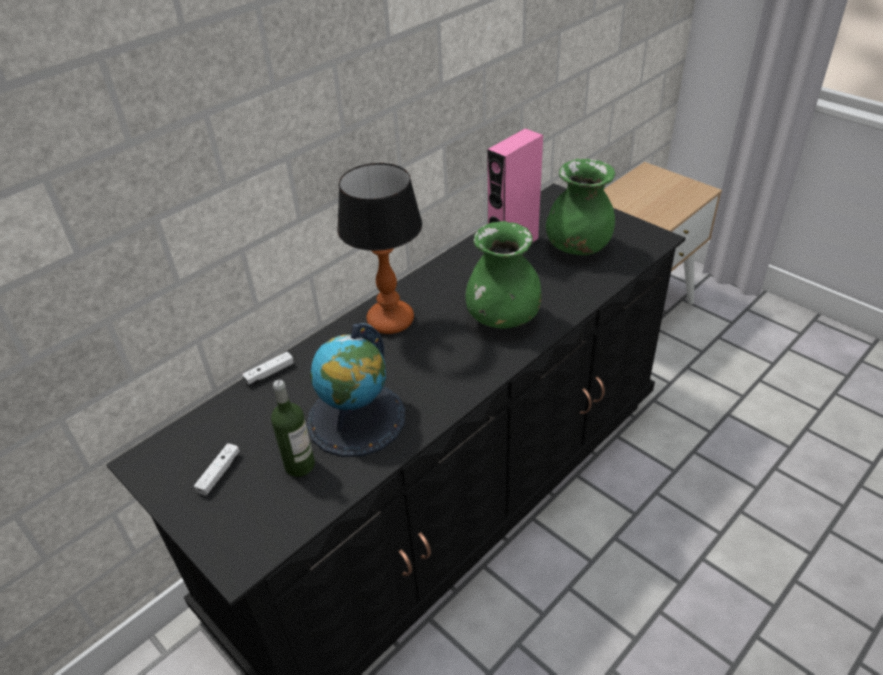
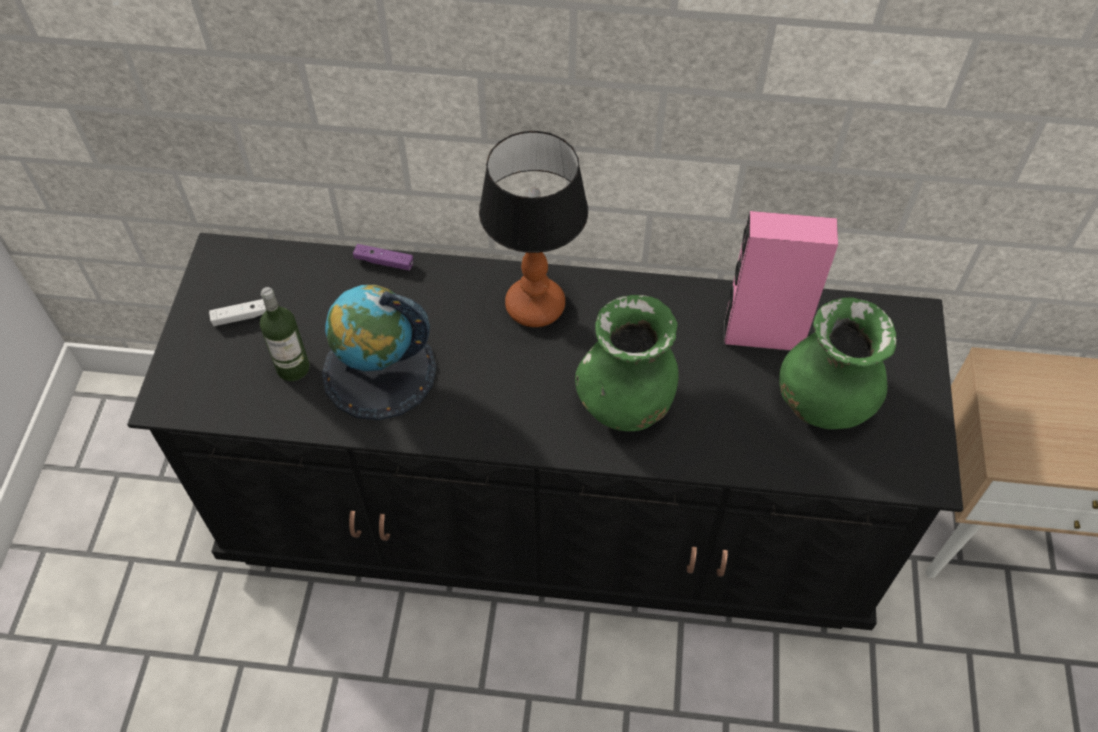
camera: 50 degrees right, 15 degrees up
white game controller [242,352,294,384] -> purple game controller [353,244,413,271]

